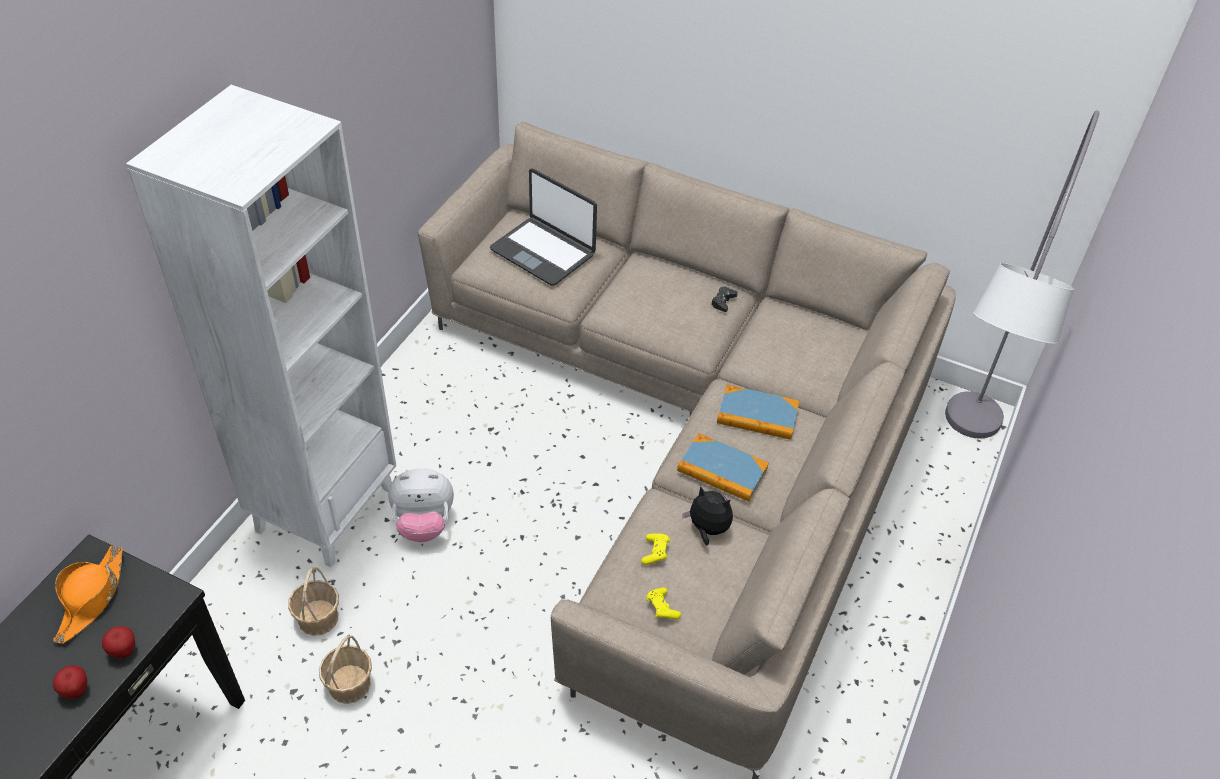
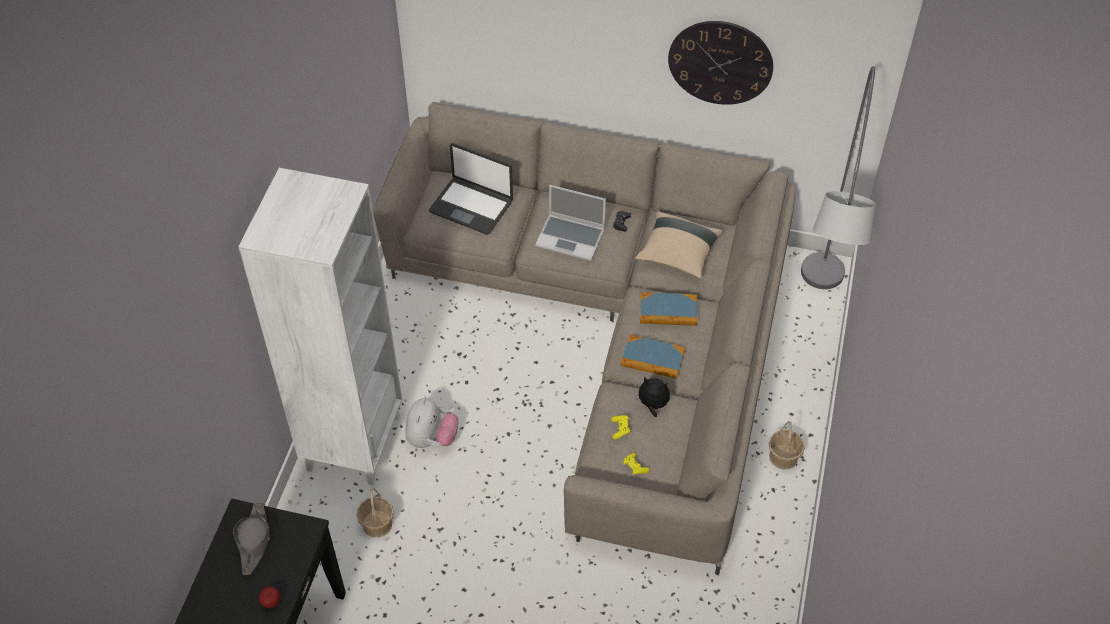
camera: 10 degrees left, 5 degrees up
orange hat [53,546,123,644] -> grey hat [233,503,270,575]
apple [102,626,135,658] -> none
basket [319,634,372,704] -> basket moved to [768,421,805,469]
plush toy [388,468,454,542] -> plush toy turned 60 degrees counterclockwise [405,398,459,448]
none -> laptop [535,185,606,261]
none -> beige pillow [635,211,722,279]
none -> wall clock [668,21,773,105]

